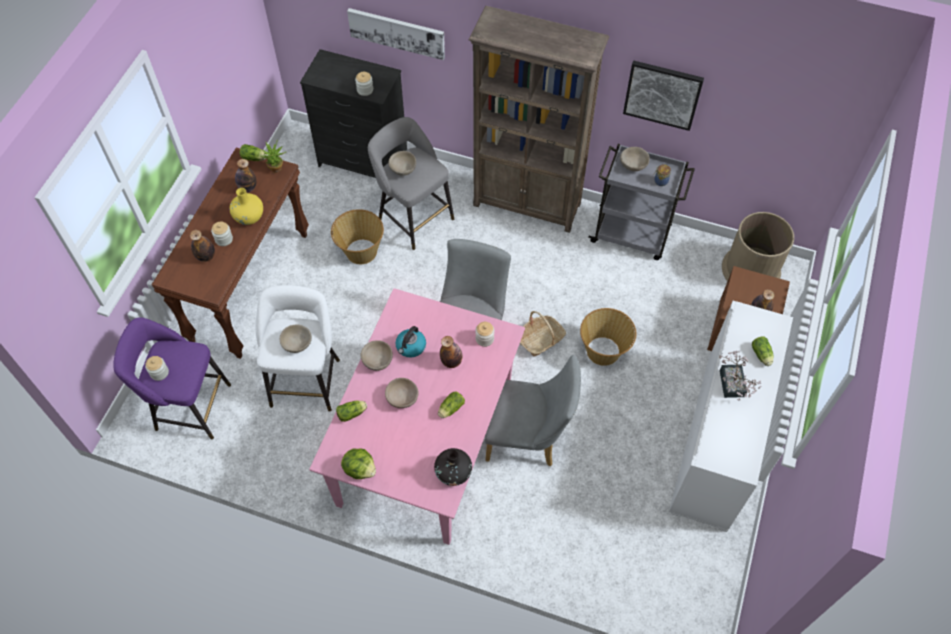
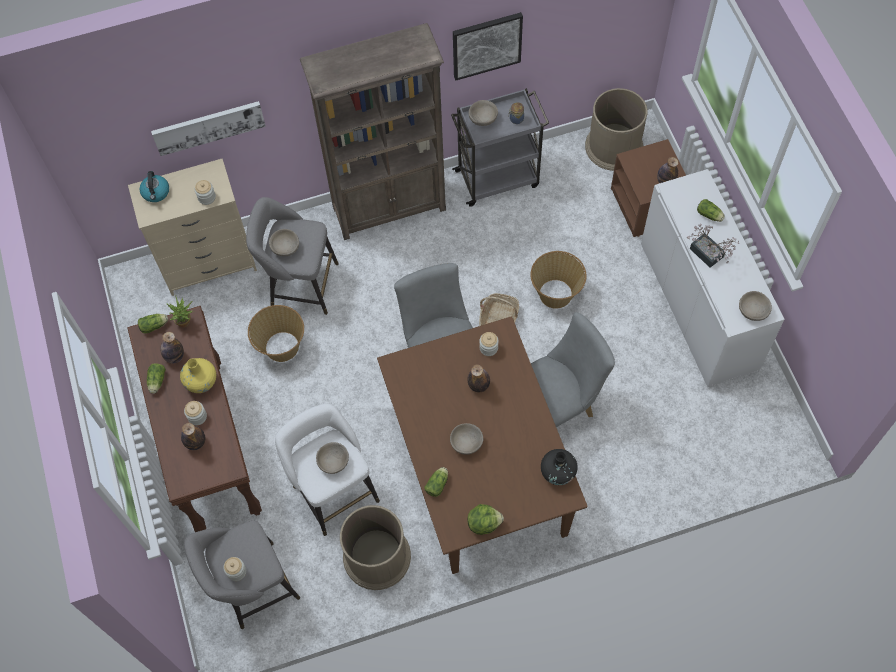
camera: 35 degrees left, 5 degrees up
purple stool [113,317,231,440] -> grey stool [184,520,300,629]
black dresser [300,49,407,178] -> beige dresser [128,159,257,296]
pink dining table [309,288,525,545] -> brown dining table [377,317,588,574]
beige bowl [361,340,393,371] -> beige bowl moved to [739,291,772,321]
kettle [396,326,426,358] -> kettle moved to [140,171,169,202]
lettuce [438,391,465,418] -> lettuce moved to [147,363,166,394]
none -> brown trash can [340,505,411,590]

